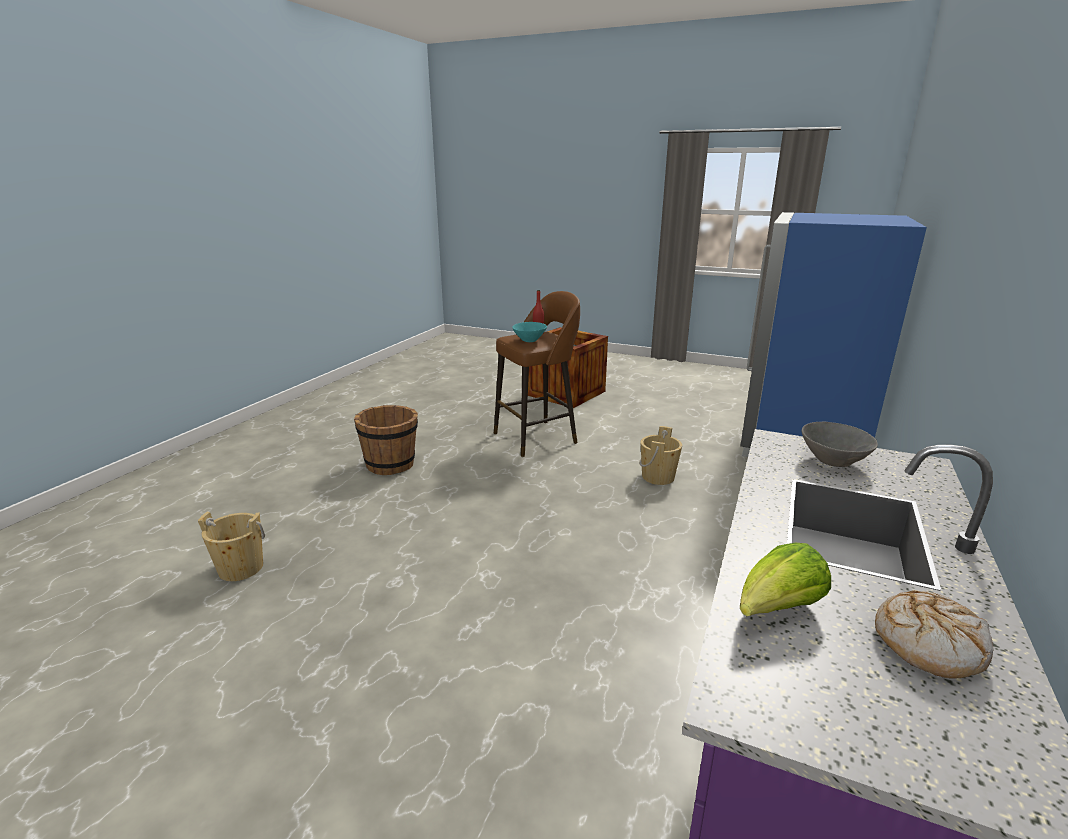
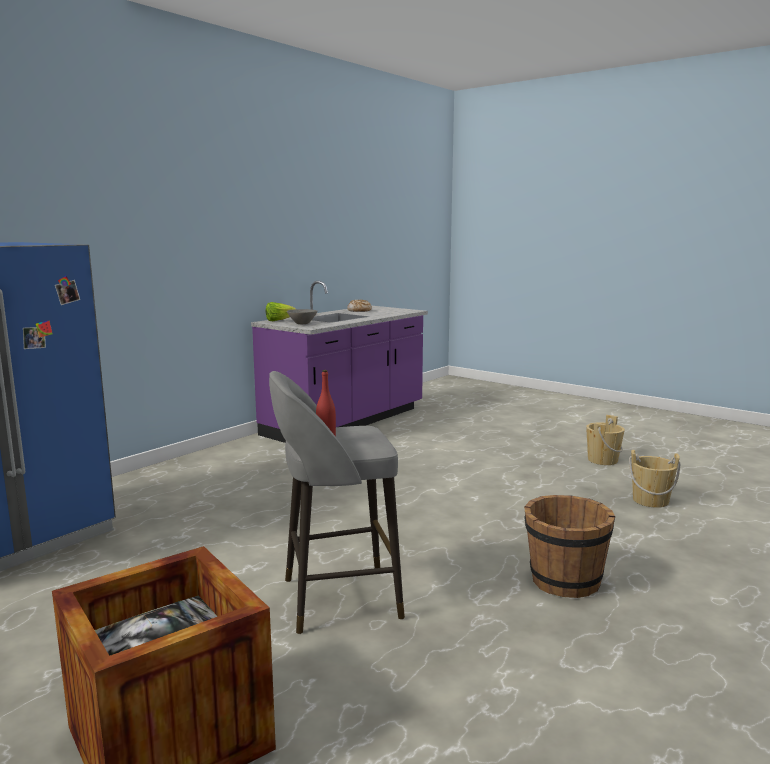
camera: 165 degrees left, 10 degrees down
brown stool [494,291,580,457] -> grey stool [269,371,405,634]
turquoise bowl [512,322,547,342] -> none
beige bucket [639,426,682,485] -> beige bucket moved to [586,415,625,465]
lettuce [740,543,831,616] -> lettuce moved to [266,302,296,321]

